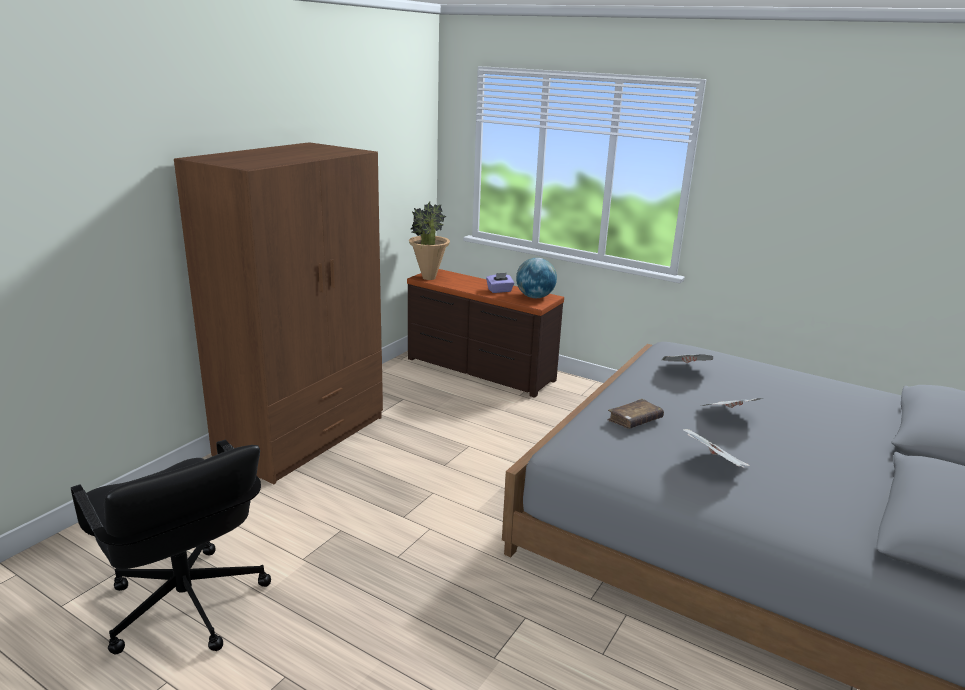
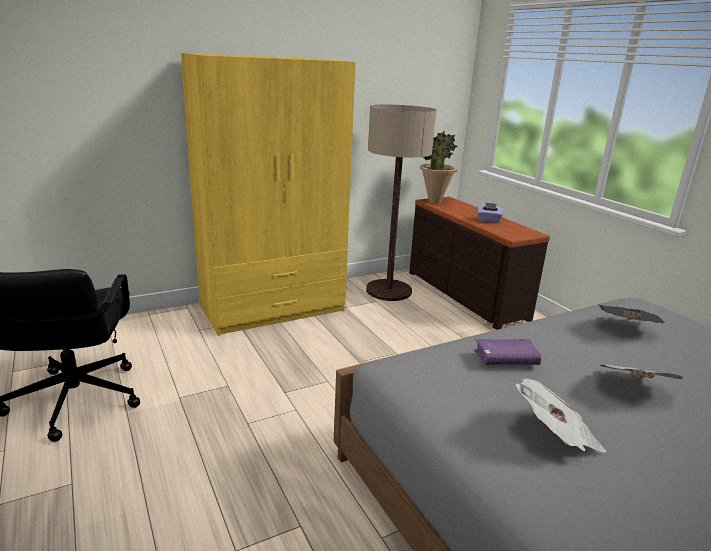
camera: 30 degrees right, 0 degrees up
brown wardrobe [174,142,383,484] -> yellow wardrobe [181,53,356,336]
globe [516,258,557,298] -> none
brown book [608,399,664,429] -> purple book [474,339,541,365]
none -> floor lamp [366,104,436,301]

